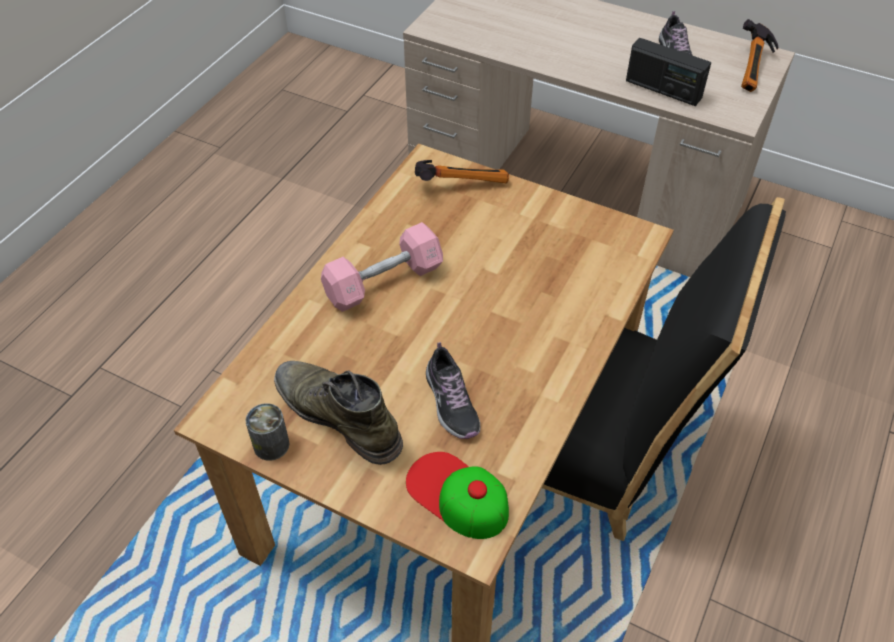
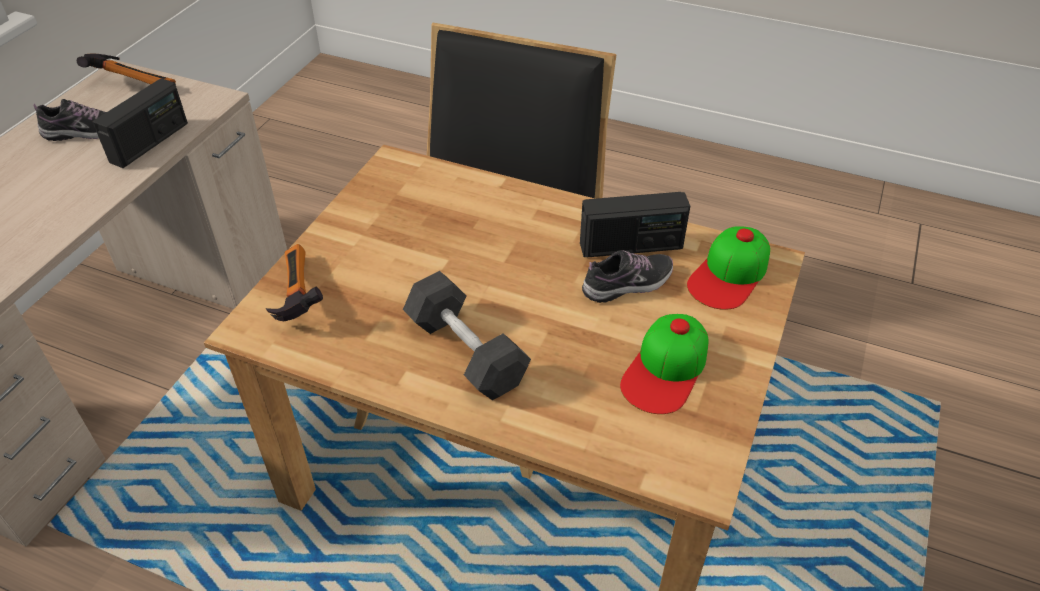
camera: 95 degrees left, 5 degrees down
can [245,403,290,461] -> none
green boot [274,361,403,465] -> cap [620,314,709,414]
pink dumbbell [321,222,443,312] -> black dumbbell [403,271,531,400]
none -> radio [580,192,690,257]

